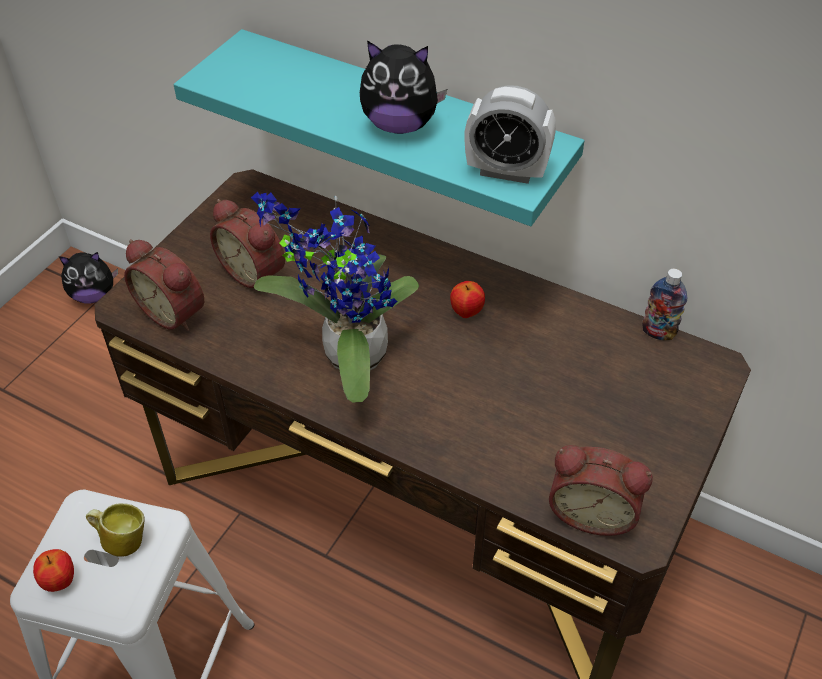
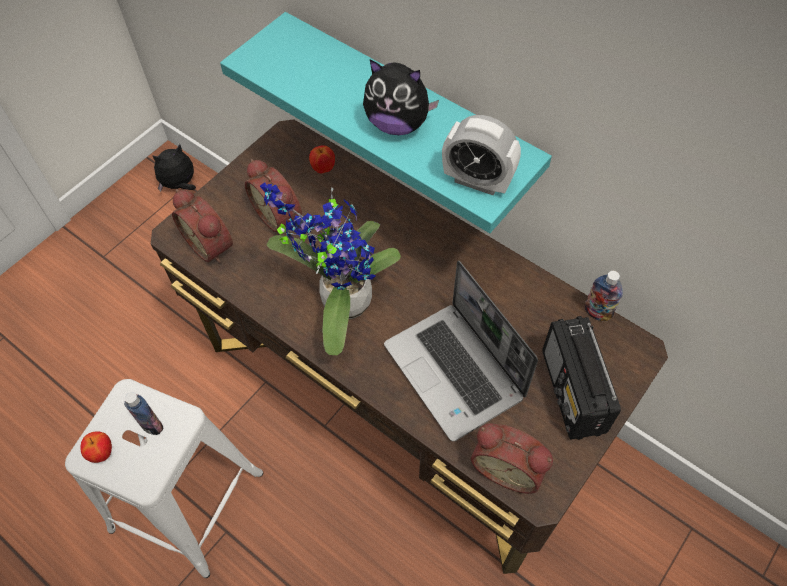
camera: 10 degrees right, 10 degrees up
plush toy [59,252,118,303] -> plush toy turned 150 degrees clockwise [152,144,196,192]
mug [86,503,145,557] -> bottle [124,392,164,435]
apple [450,281,485,318] -> apple moved to [309,145,335,173]
none -> laptop [384,260,538,441]
none -> radio [542,316,621,440]

